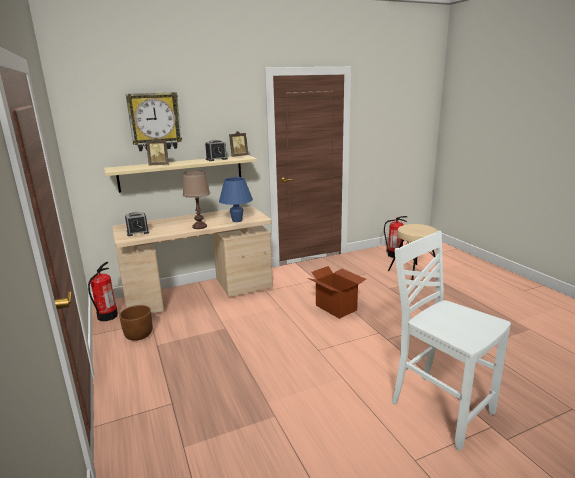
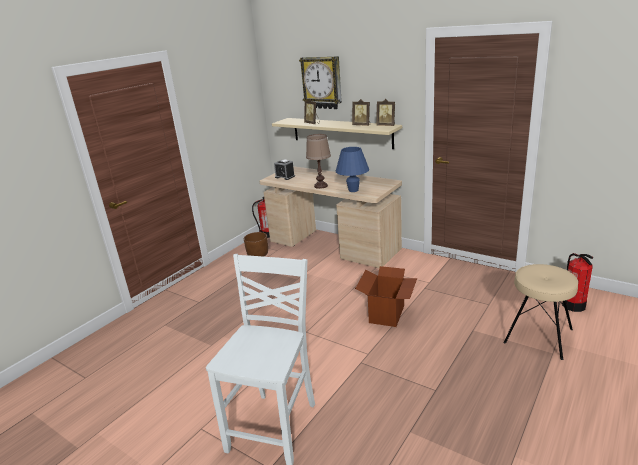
camera: 60 degrees right, 5 degrees up
alarm clock [205,140,228,161] -> picture frame [352,99,370,126]

